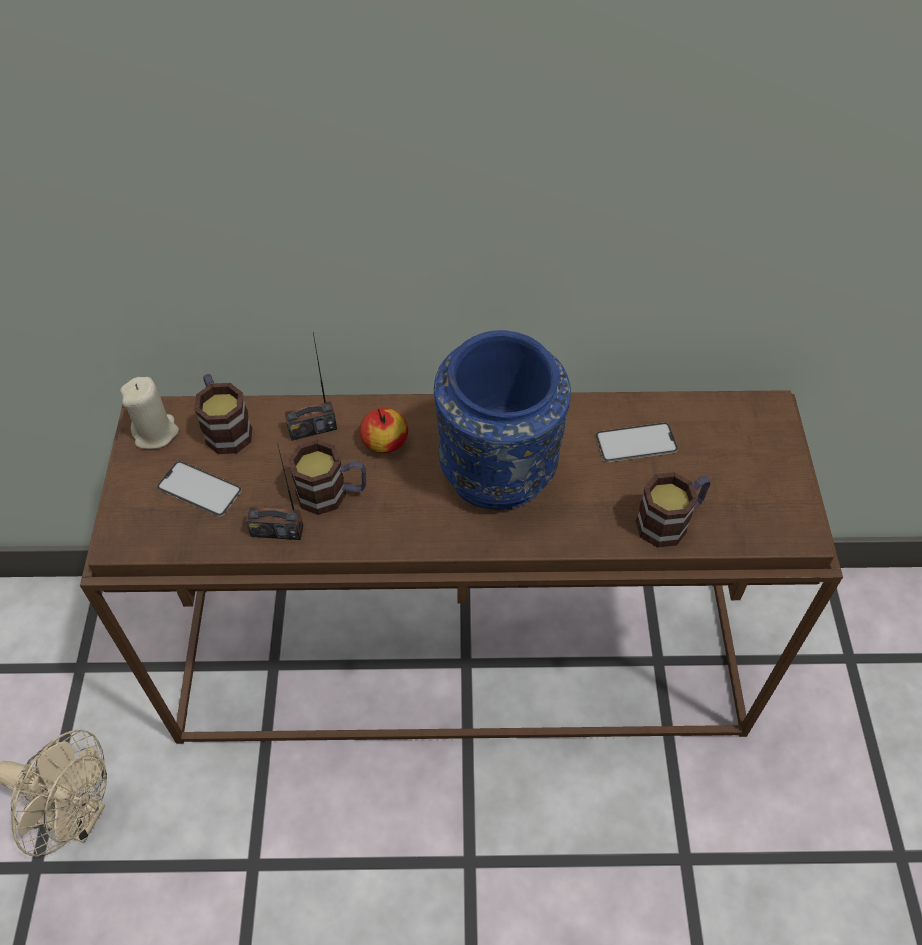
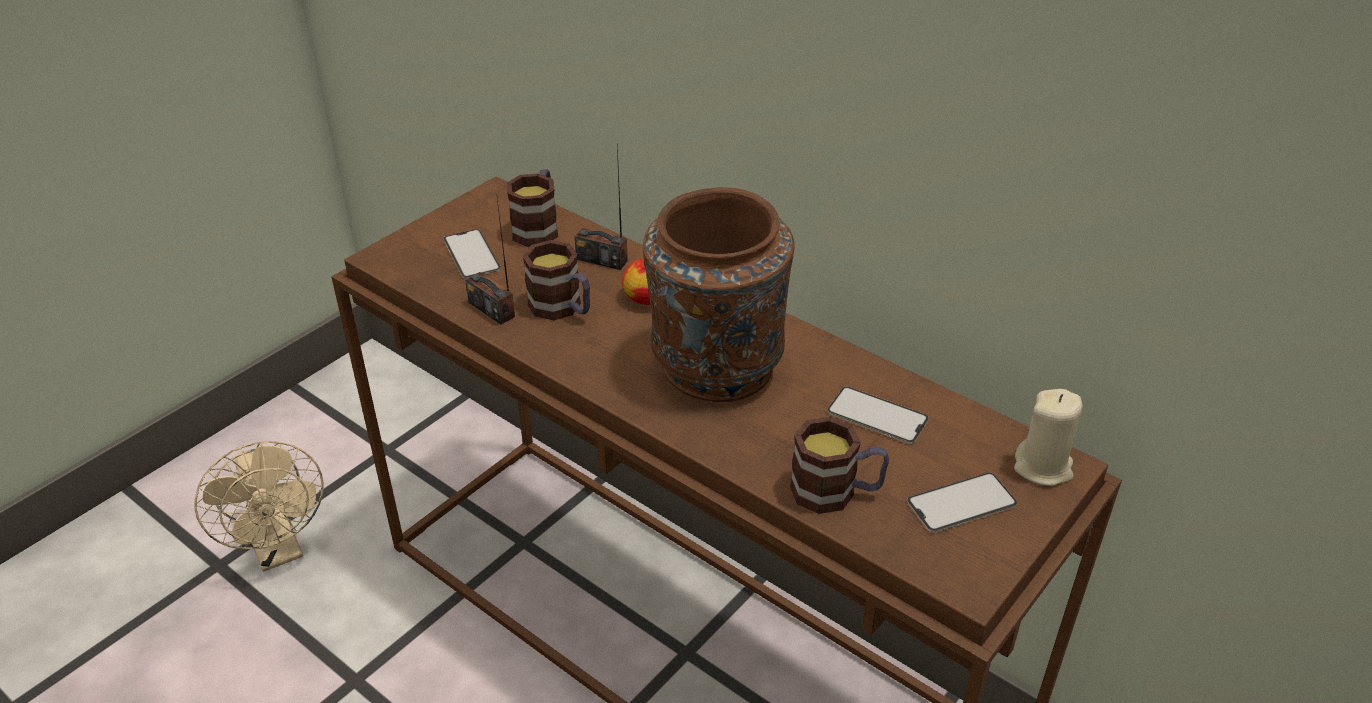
camera: 40 degrees right, 15 degrees down
beige candle [120,377,179,449] -> beige candle moved to [1014,389,1083,486]
blue vase [434,330,571,510] -> brown vase [643,187,795,402]
none -> phone [907,472,1017,533]

